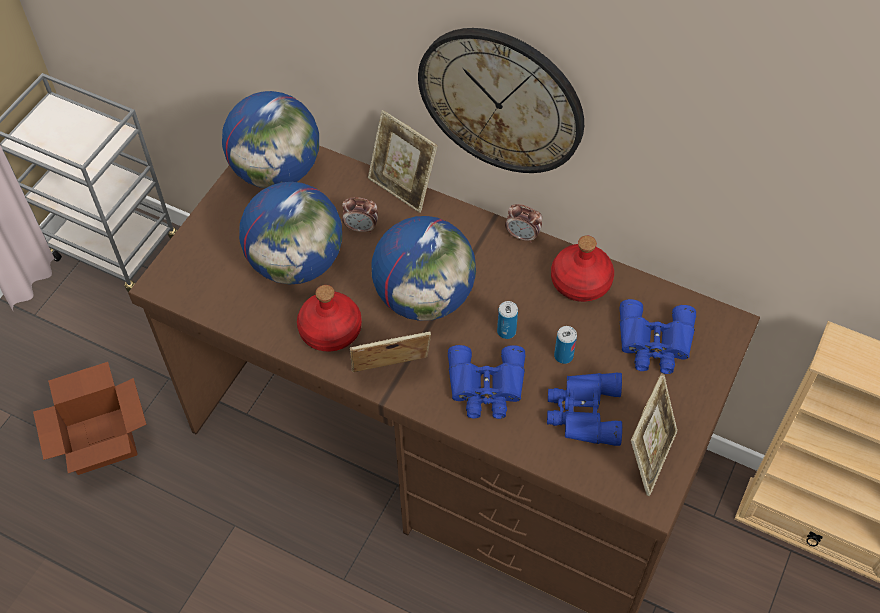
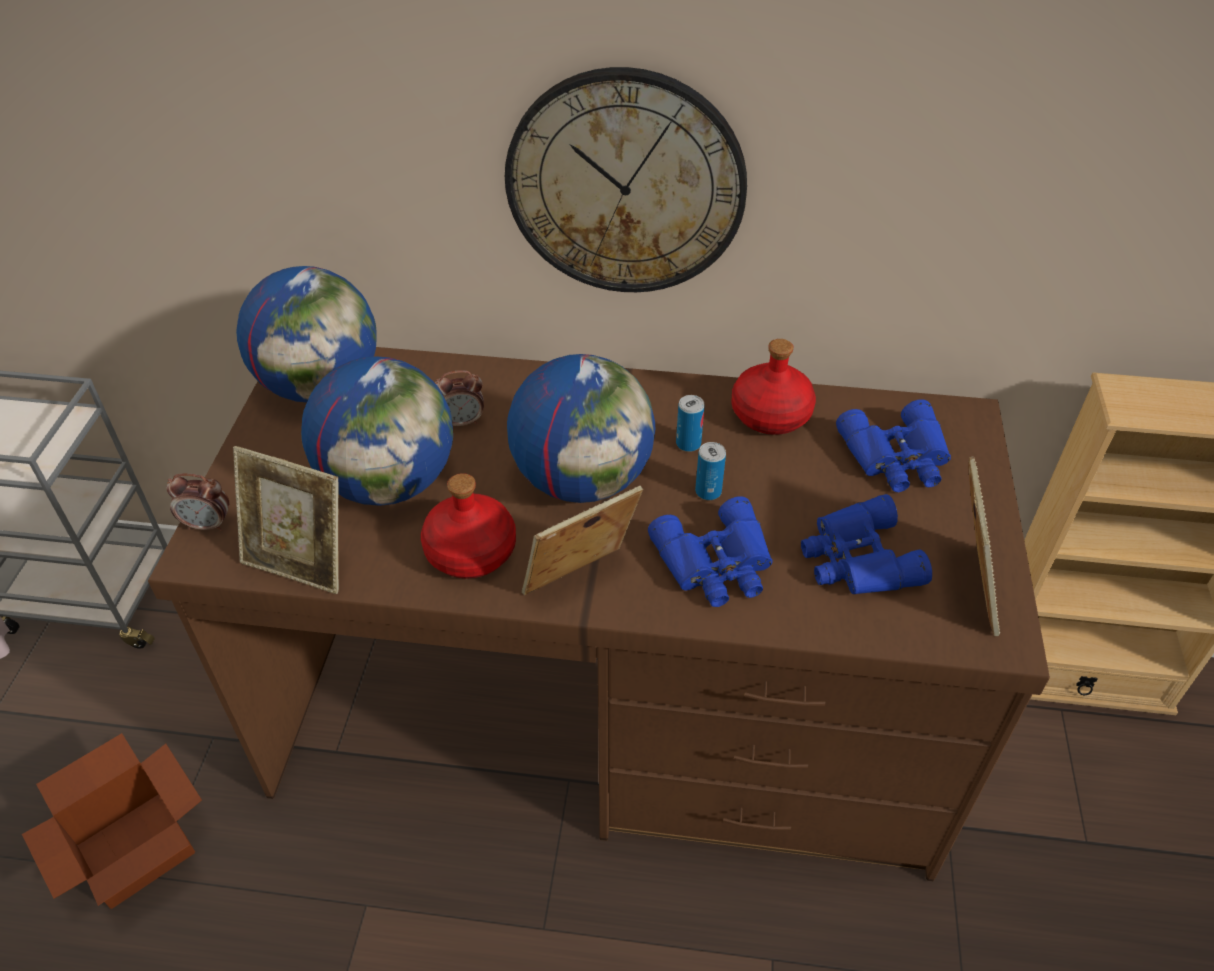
camera: 20 degrees left, 10 degrees down
picture frame [368,110,438,213] -> picture frame moved to [233,446,339,594]
alarm clock [505,204,542,243] -> alarm clock moved to [166,473,229,531]
can [554,326,577,364] -> can moved to [676,395,705,452]

